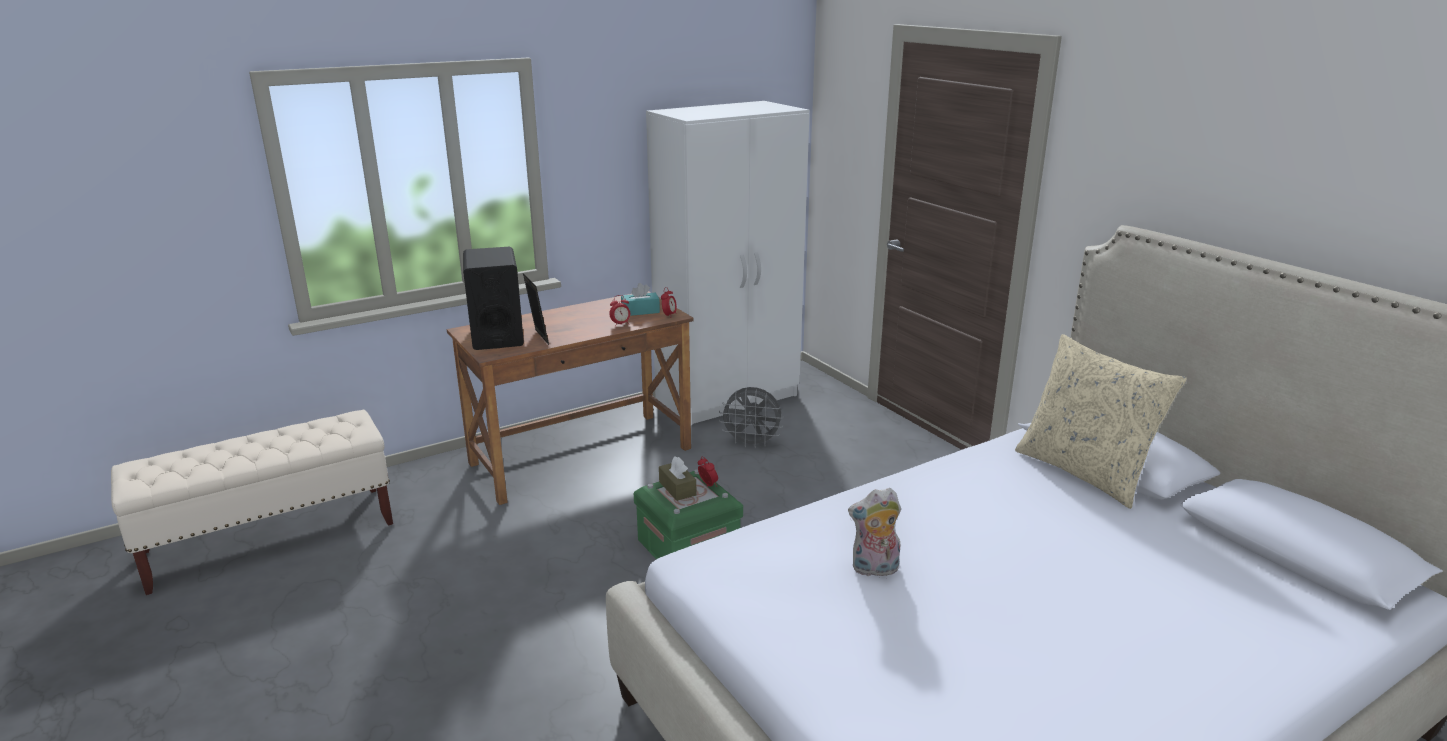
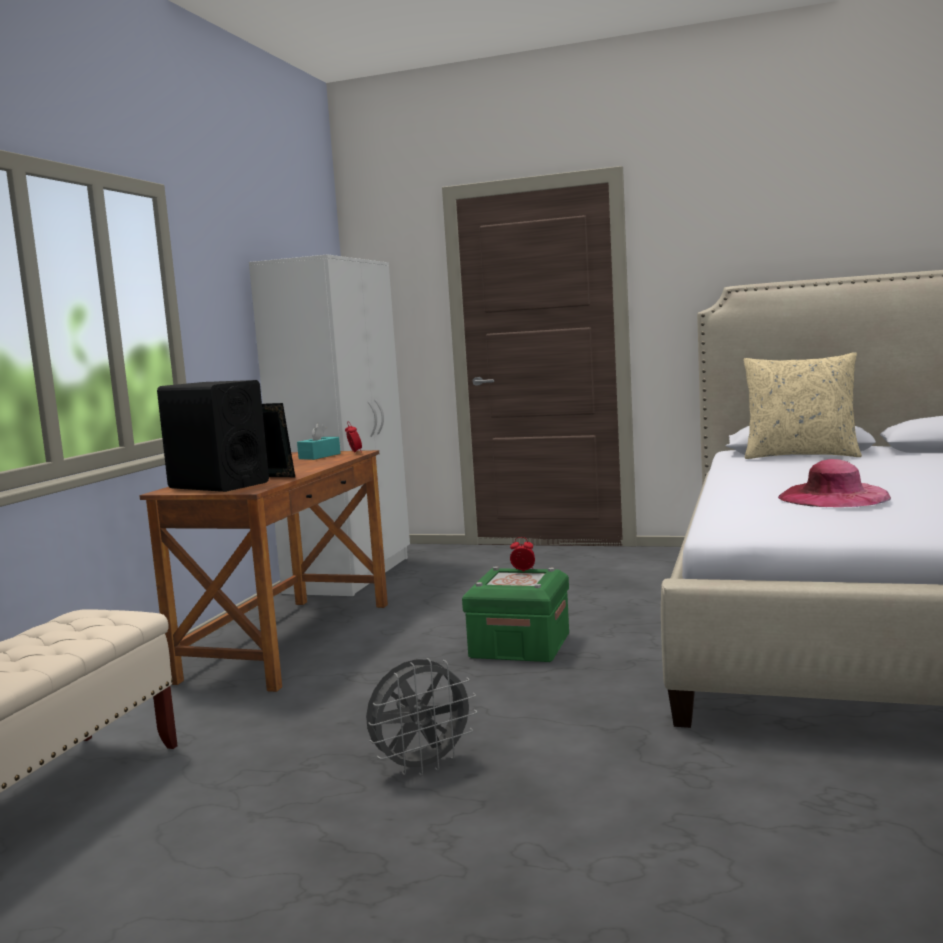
camera: 40 degrees left, 15 degrees down
alarm clock [609,295,630,327] -> none
brown tissue box [659,456,696,501] -> none
grey fan [719,387,784,448] -> grey fan moved to [366,658,477,776]
plush toy [848,488,901,576] -> pink hat [778,459,891,507]

